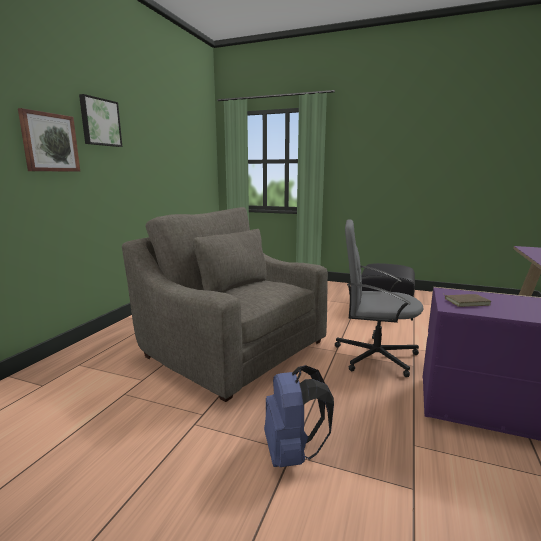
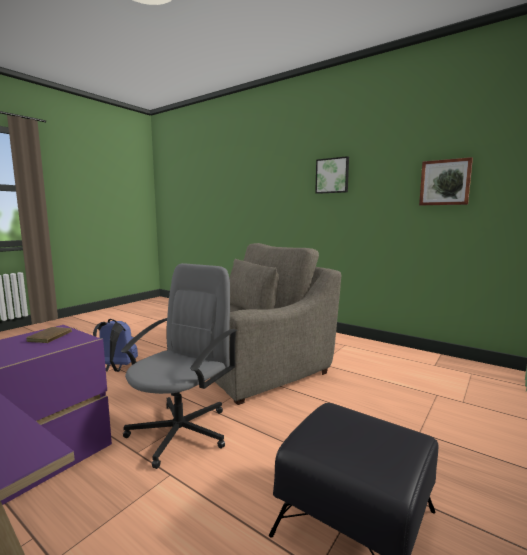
camera: 105 degrees right, 5 degrees down
picture [18,108,80,172] -> picture moved to [419,157,473,205]

